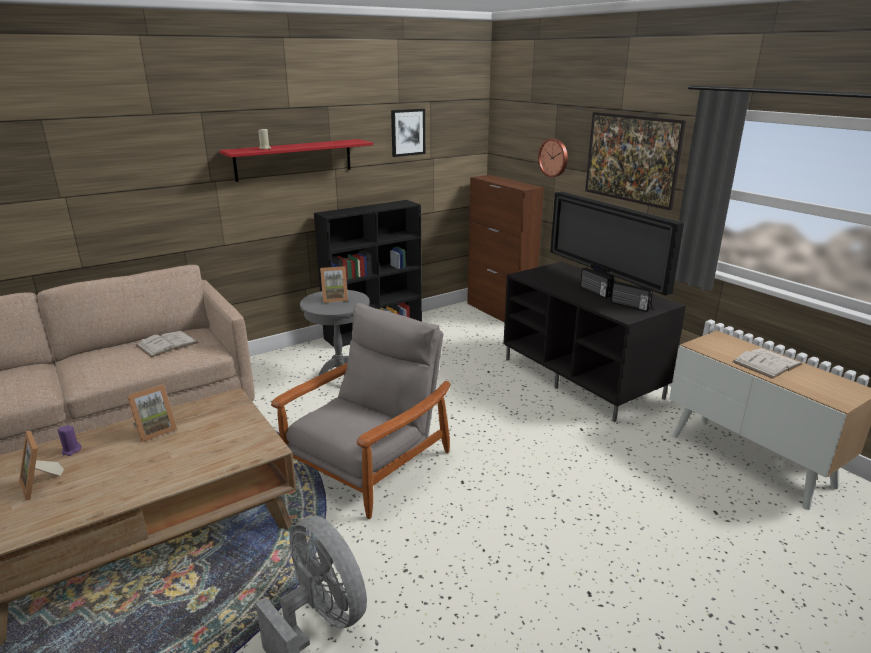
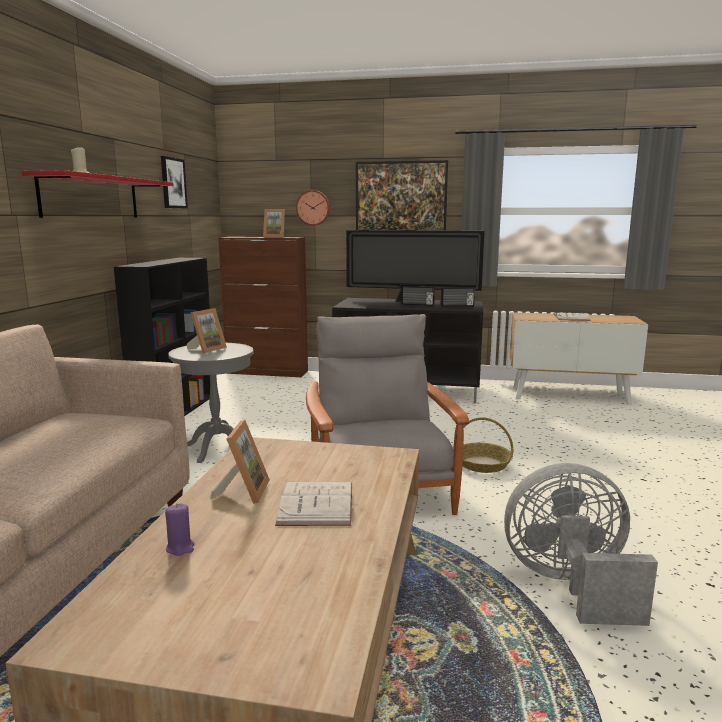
camera: 45 degrees left, 10 degrees down
picture frame [19,431,64,500] -> picture frame moved to [263,209,285,238]
white book [136,331,199,357] -> white book moved to [275,481,352,526]
none -> basket [463,417,513,473]

